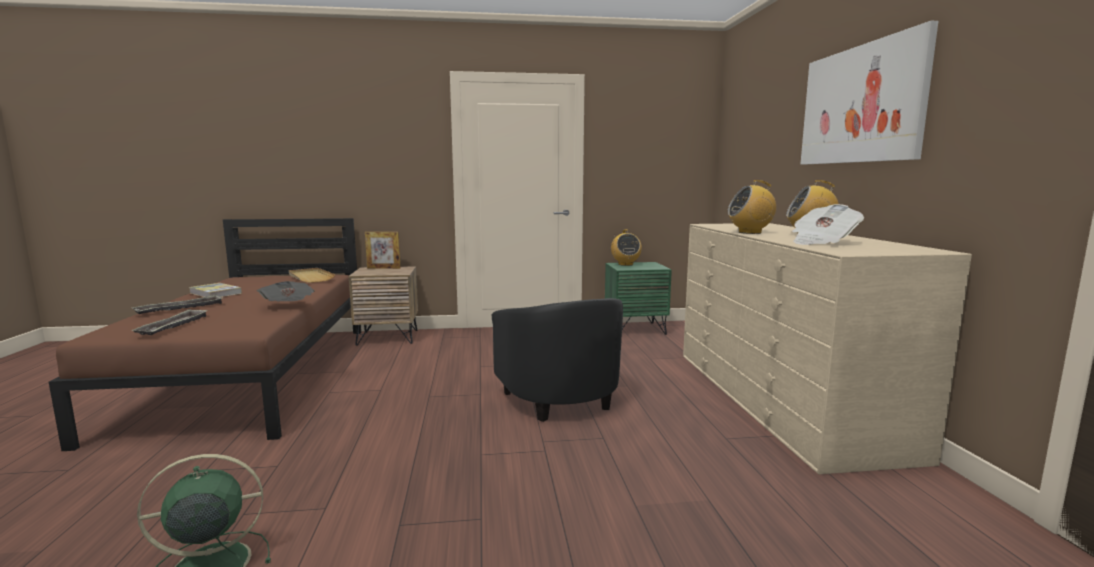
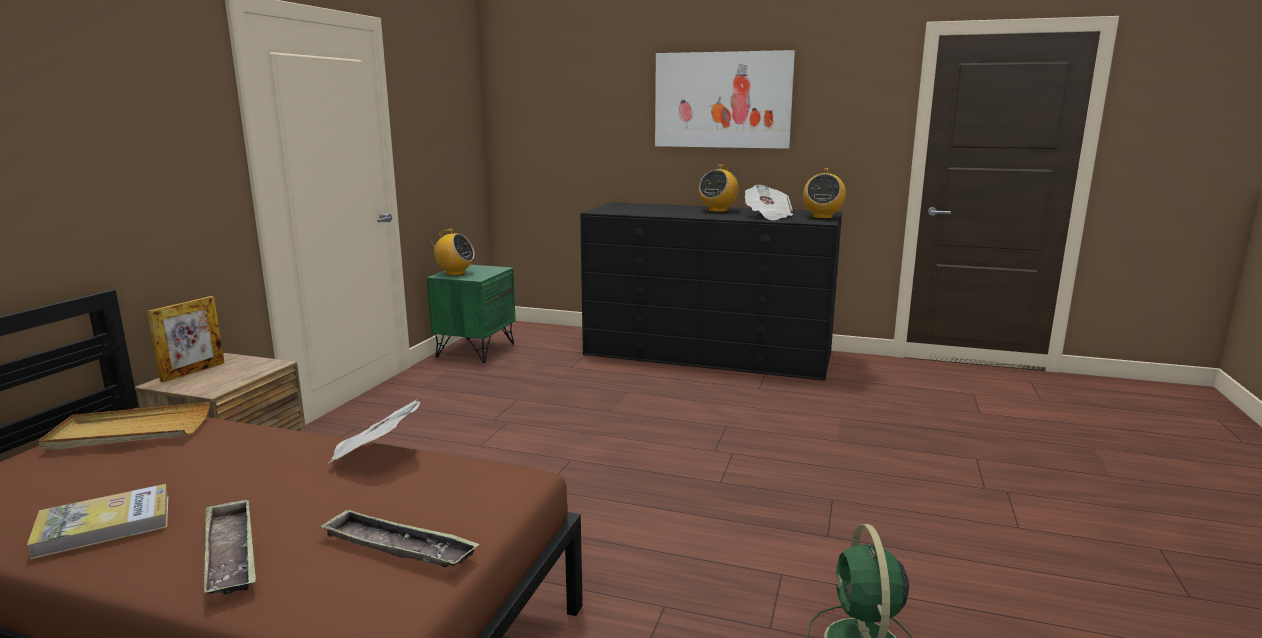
camera: 65 degrees left, 5 degrees up
black armchair [492,298,623,422] -> none
beige dresser [683,223,972,474] -> black dresser [580,202,842,381]
radio [728,180,776,234] -> radio moved to [803,168,846,219]

